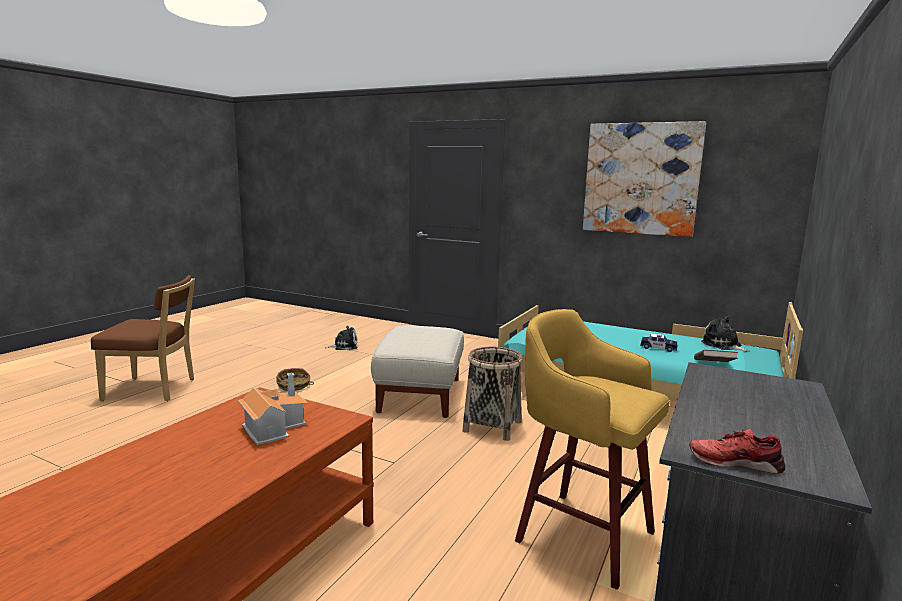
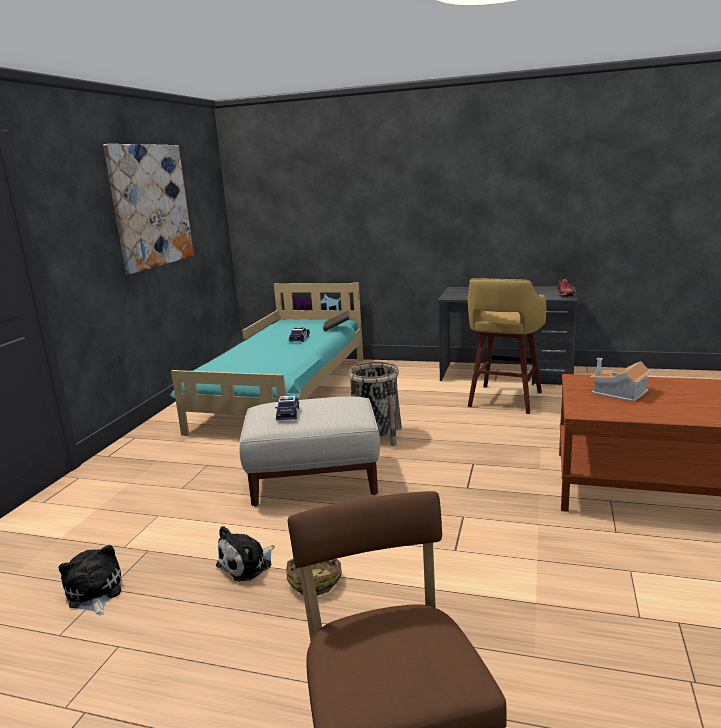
camera: 100 degrees left, 5 degrees up
plush toy [701,316,750,352] -> plush toy moved to [216,526,275,582]
none -> toy car [276,395,299,420]

